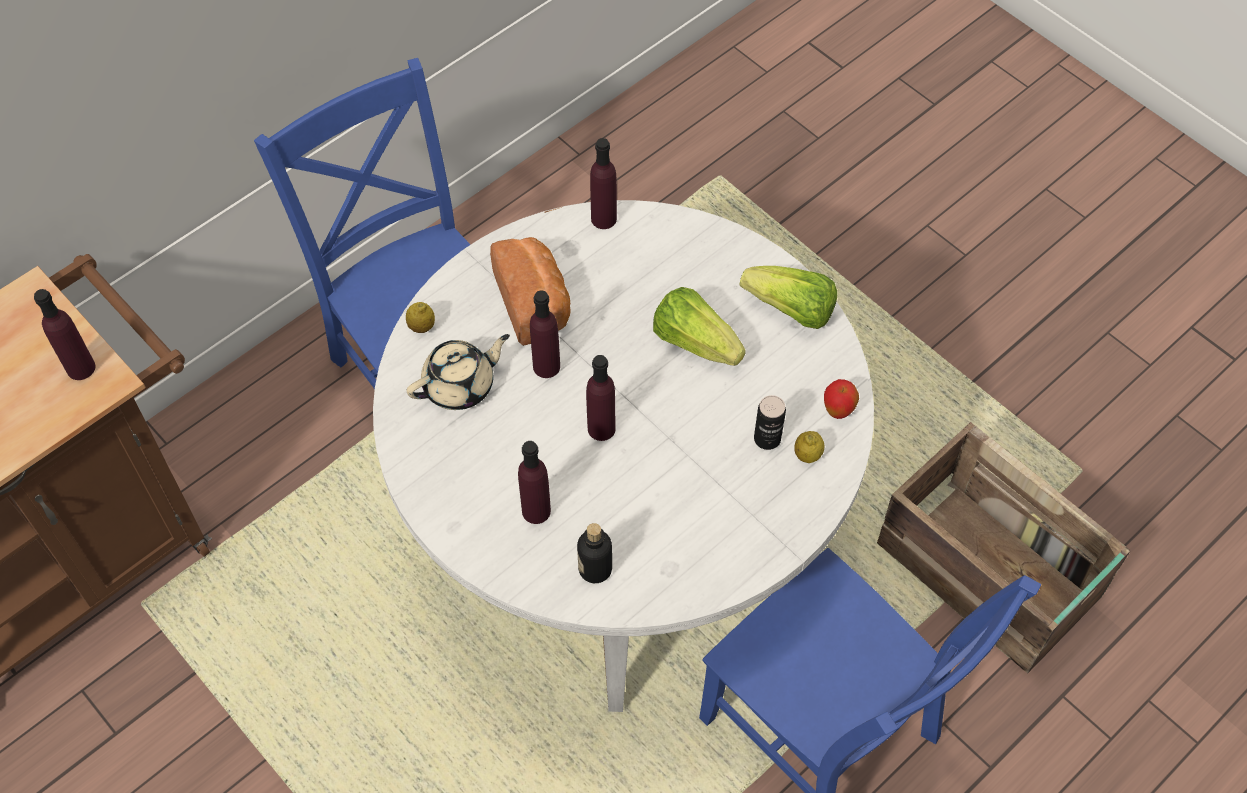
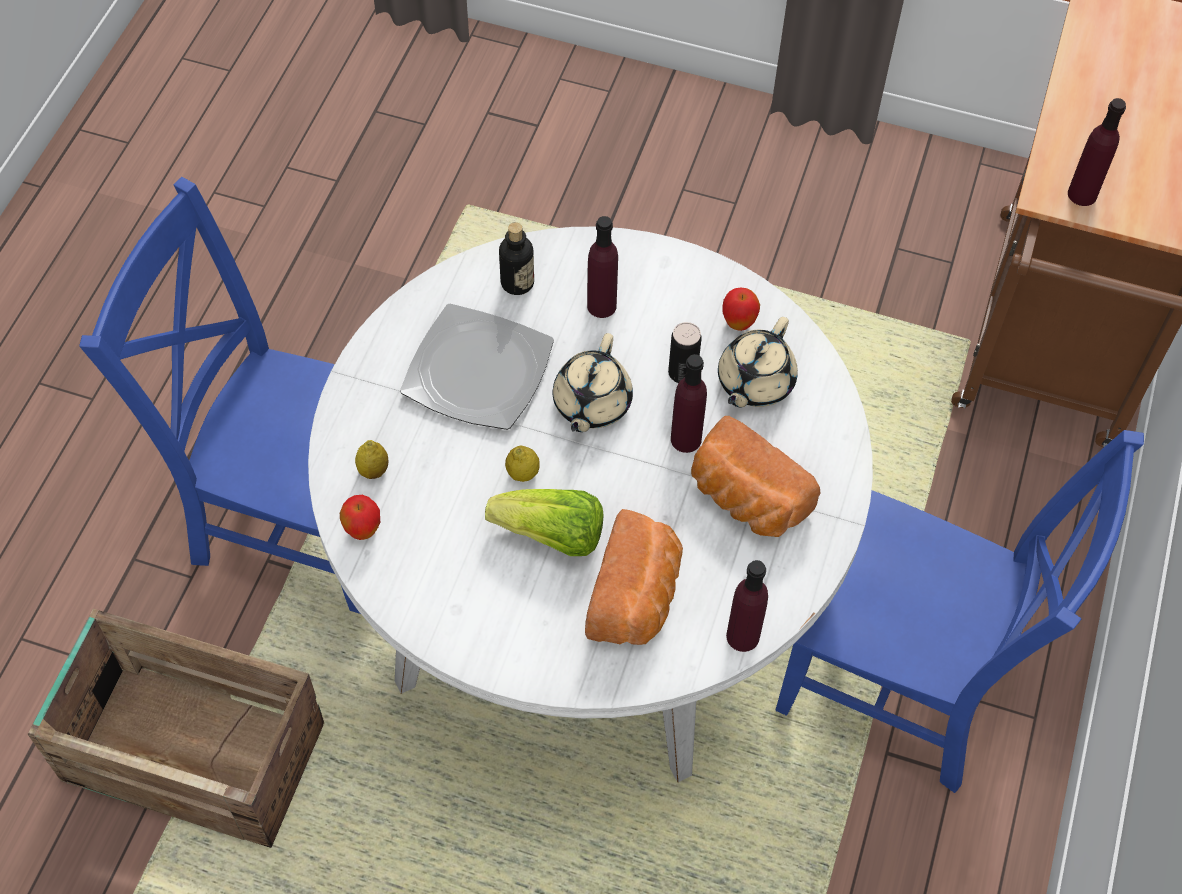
camera: 150 degrees right, 0 degrees up
lemon [406,302,435,333] -> lemon moved to [505,446,540,482]
purple bottle [586,355,616,441] -> beige teapot [553,333,633,432]
lettuce [739,266,837,329] -> none
can [754,395,786,450] -> can moved to [668,322,702,383]
none -> plate [400,304,554,430]
none -> bread [585,509,683,645]
none -> apple [722,288,760,331]

